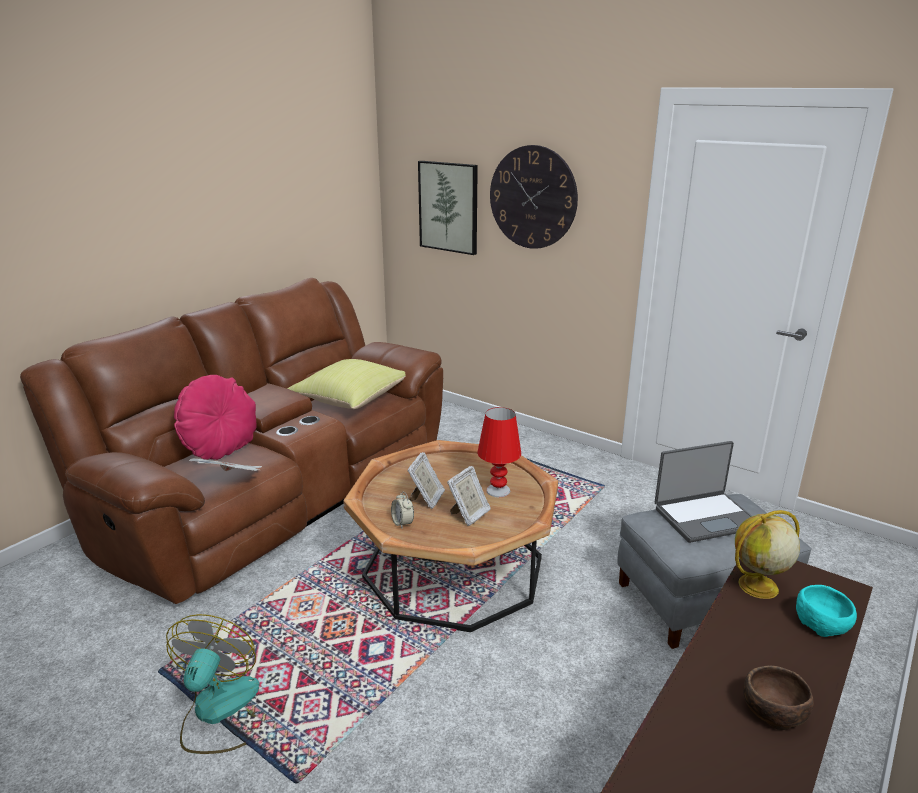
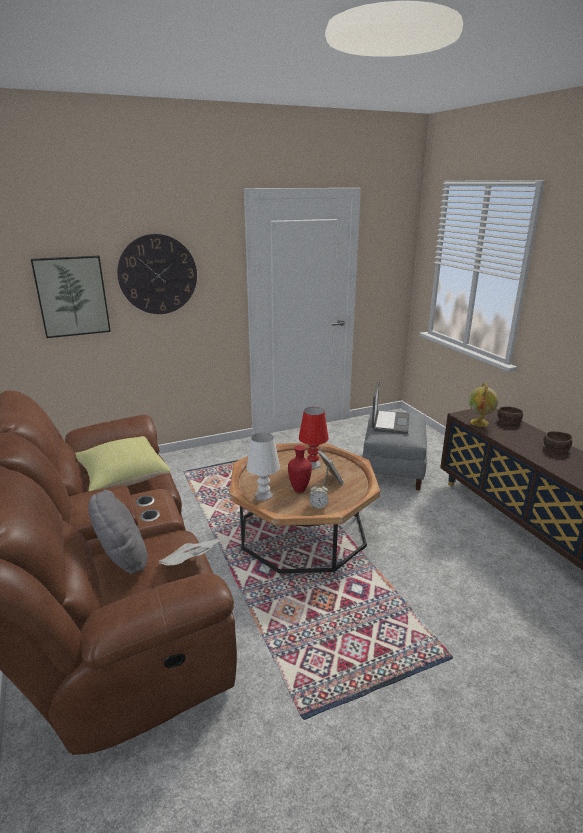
camera: 60 degrees left, 0 degrees up
fan [166,614,260,754] -> none
pink pillow [174,375,257,460] -> grey pillow [88,490,148,573]
picture frame [408,452,445,509] -> red vase [288,445,312,493]
turquoise bowl [796,585,857,637] -> brown bowl [497,406,523,425]
none -> white table lamp [246,432,280,501]

